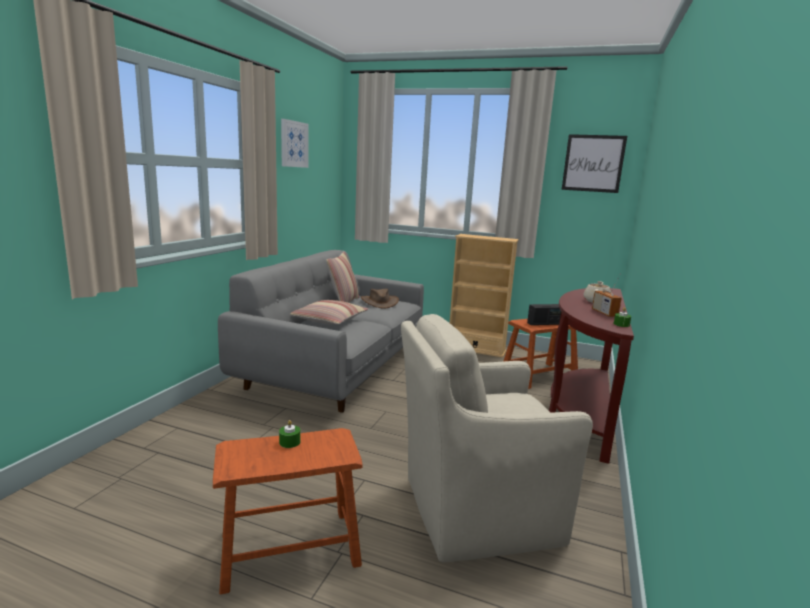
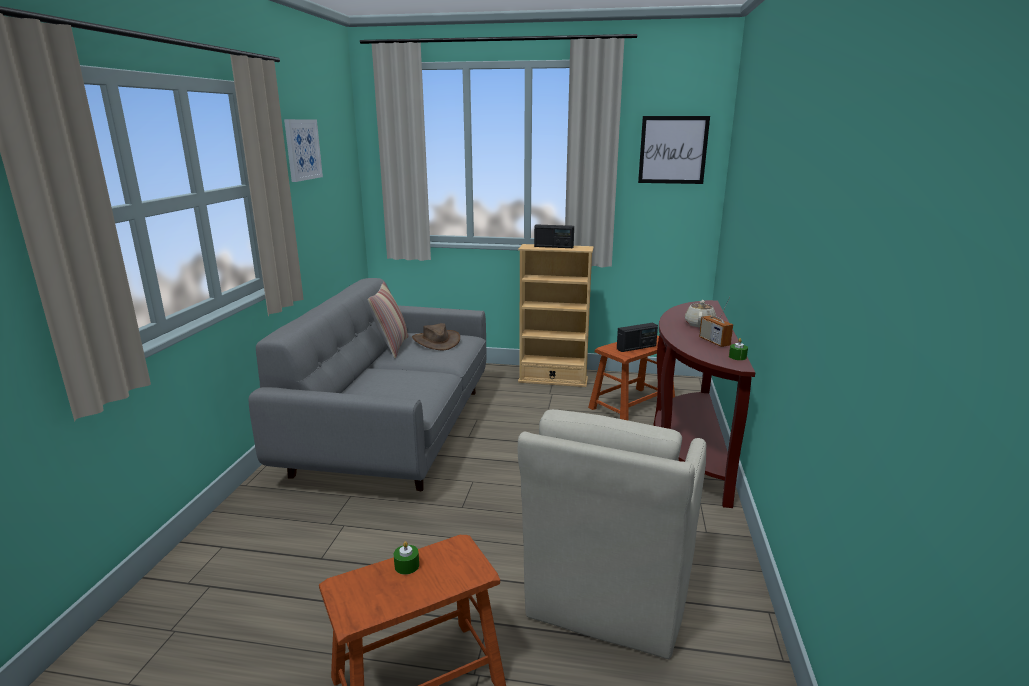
camera: 10 degrees left, 5 degrees up
pillow [290,300,369,324] -> none
beige armchair [401,314,593,562] -> beige armchair turned 45 degrees counterclockwise [518,409,706,659]
none -> radio [534,224,574,248]

